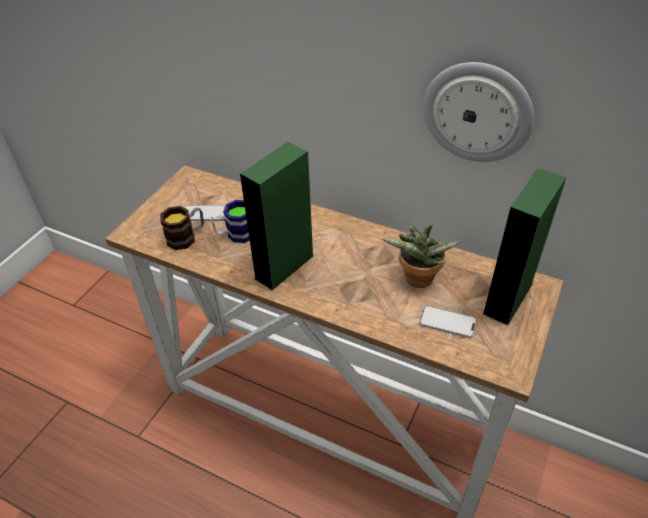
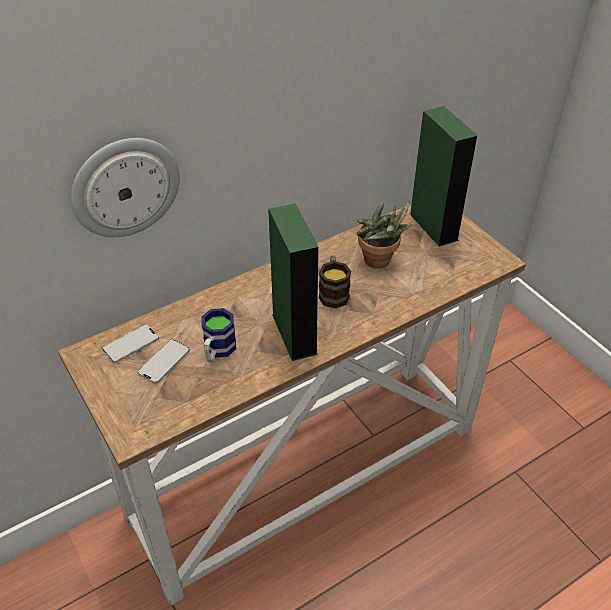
camera: 60 degrees left, 0 degrees up
mug [160,206,204,250] -> mug moved to [319,256,351,308]
phone [419,306,476,338] -> phone moved to [102,324,159,363]
wall clock [423,62,534,162] -> wall clock moved to [71,138,180,237]

